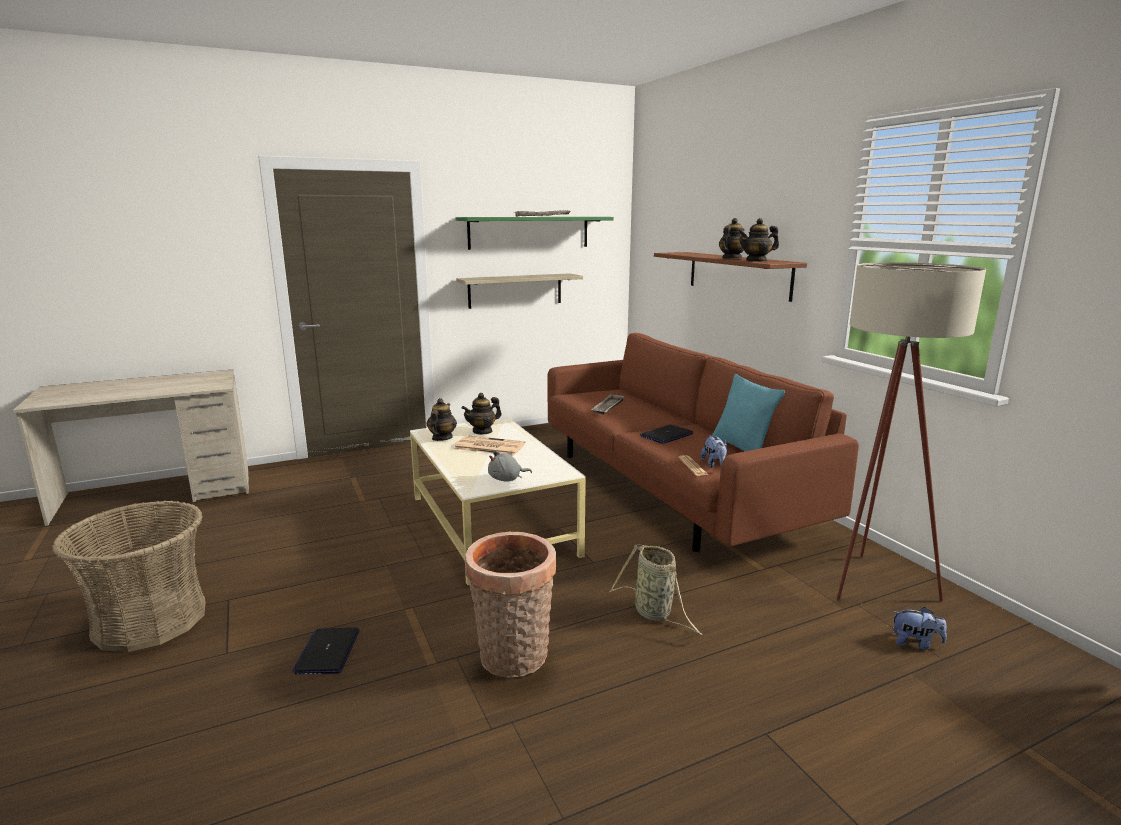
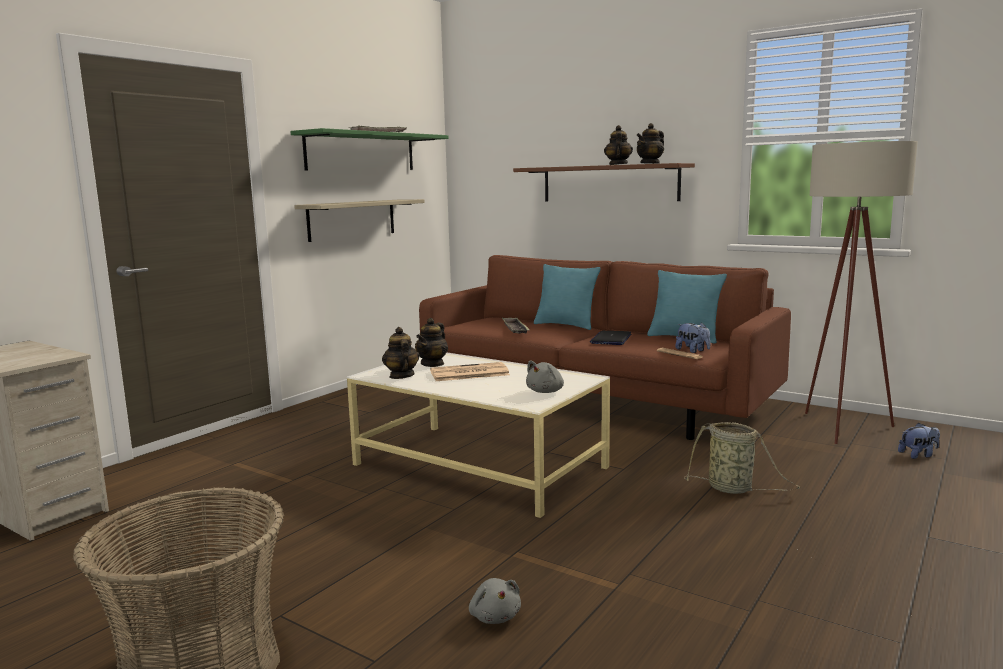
camera: 30 degrees left, 5 degrees down
laptop [292,628,359,674] -> grey plush toy [469,578,521,624]
basket [465,532,556,678] -> none
none -> turquoise pillow [534,264,601,330]

